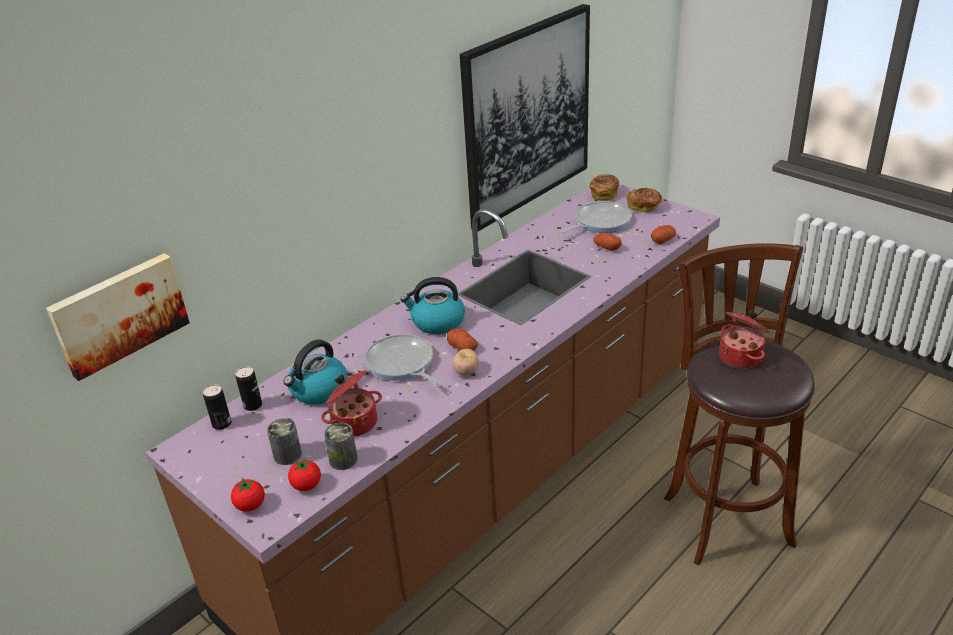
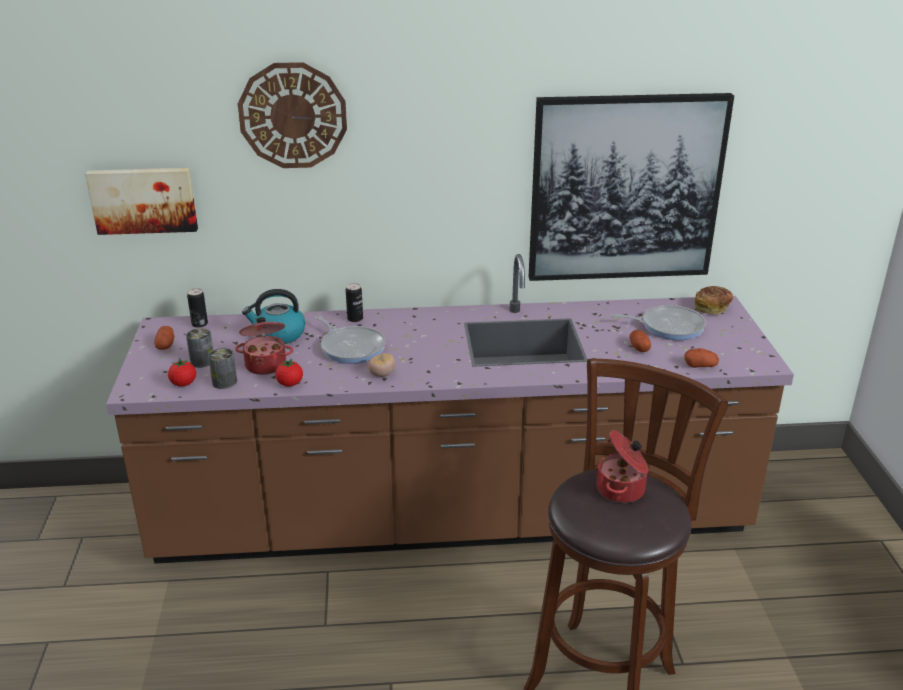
camera: 40 degrees right, 5 degrees down
tomato [231,478,265,512] -> tomato moved to [275,359,303,387]
can [235,366,262,411] -> can moved to [346,283,363,322]
frying pan [365,334,441,387] -> frying pan turned 135 degrees clockwise [315,316,386,364]
kettle [400,277,465,334] -> none
potato [447,328,478,351] -> potato moved to [154,326,175,350]
bread [626,188,662,213] -> none
none -> wall clock [238,62,347,168]

